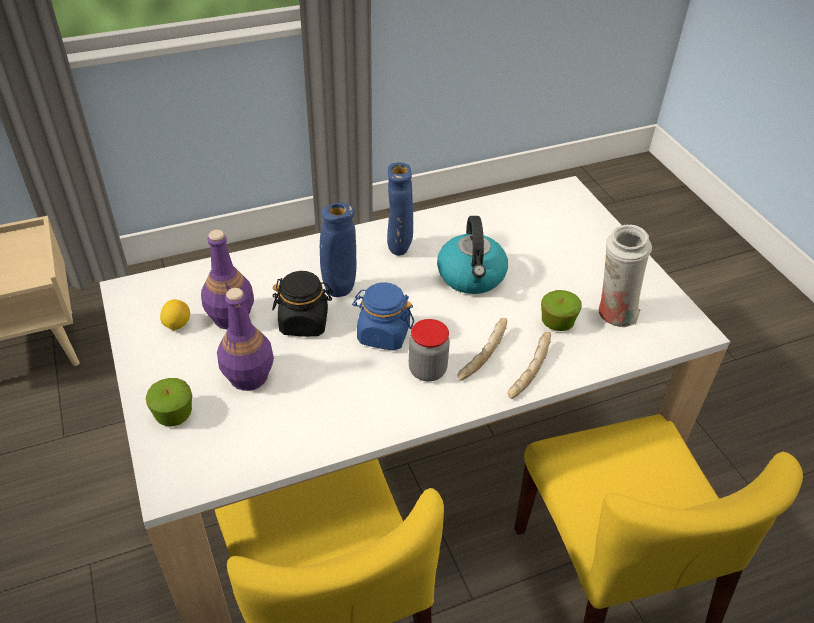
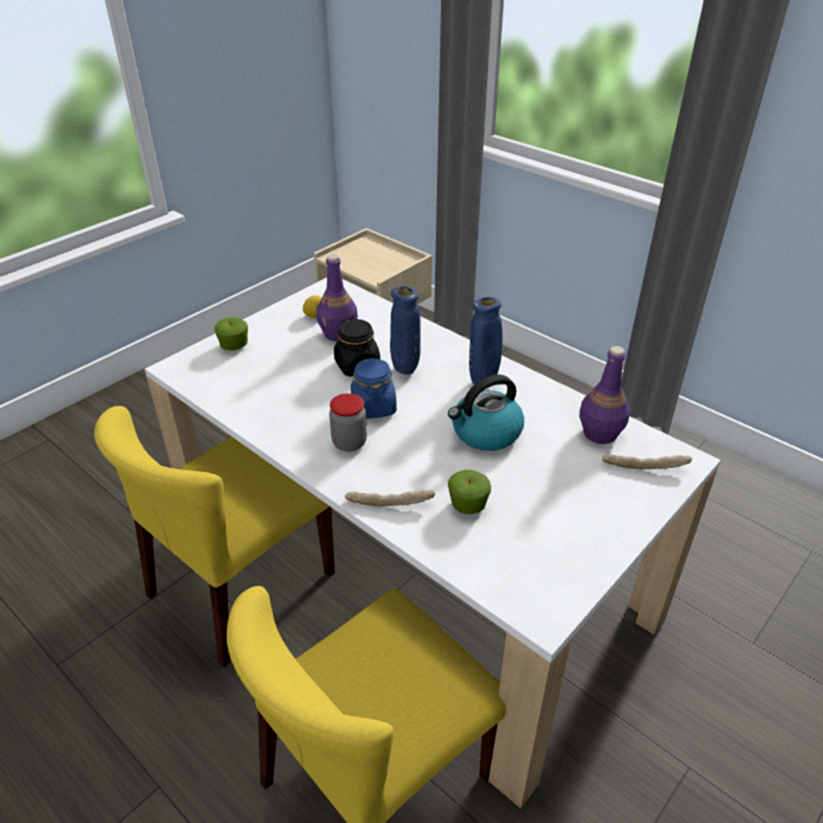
camera: 65 degrees right, 5 degrees down
purple bottle [217,288,274,391] -> purple bottle moved to [579,346,630,444]
bread [458,318,507,380] -> bread moved to [602,454,692,469]
white vase [599,225,652,328] -> none

